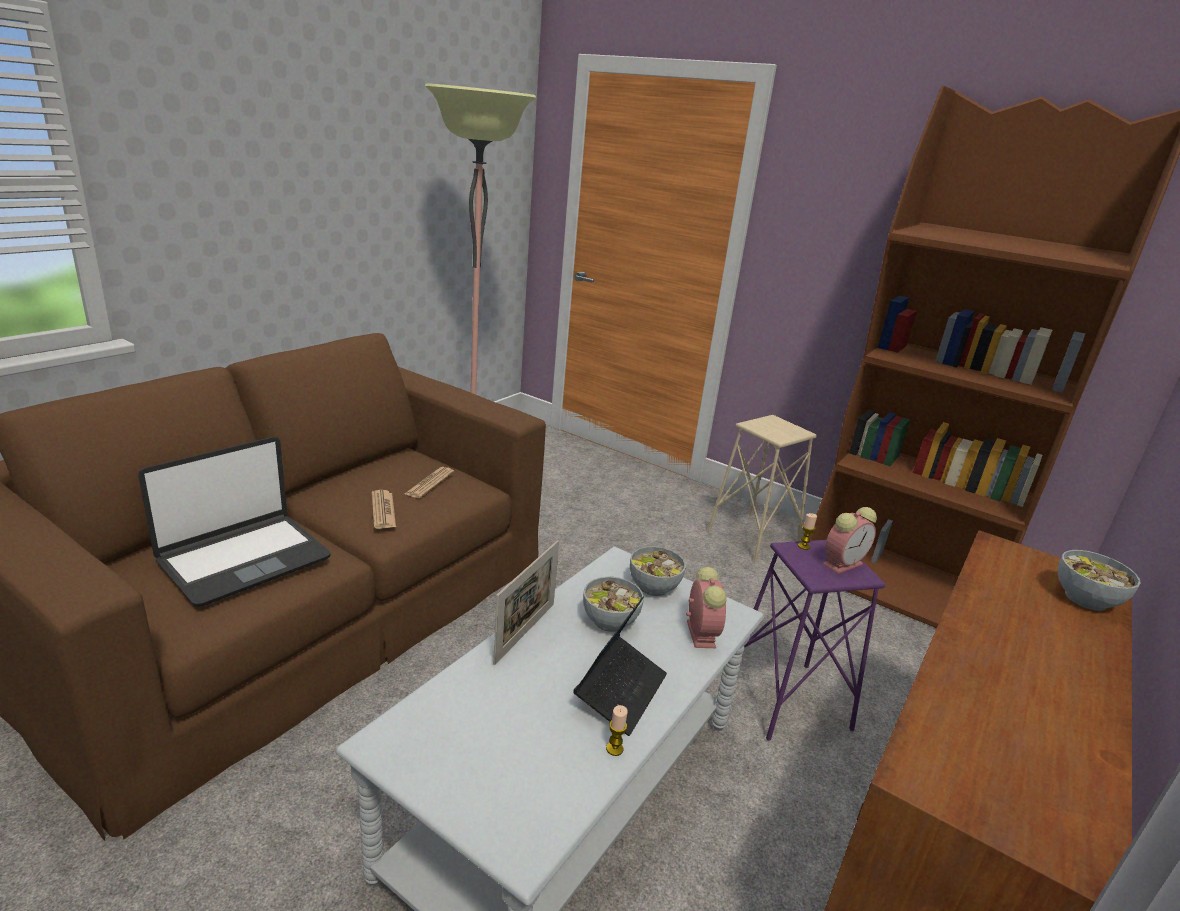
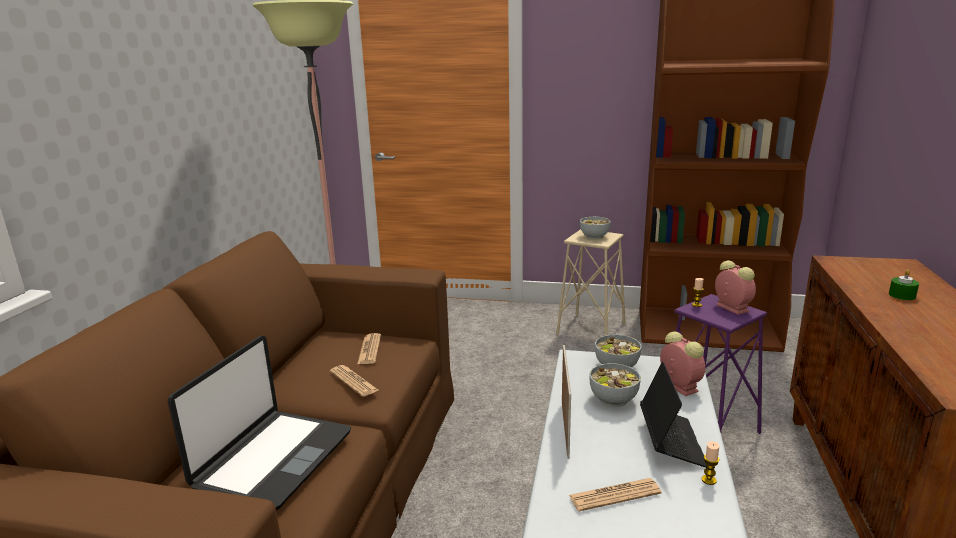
camera: 20 degrees left, 5 degrees down
alarm clock [823,507,877,574] -> alarm clock turned 60 degrees counterclockwise [715,261,756,315]
bowl [1058,550,1141,611] -> bowl moved to [580,217,611,239]
none -> newspaper [569,478,662,512]
none -> green candle [889,270,919,300]

